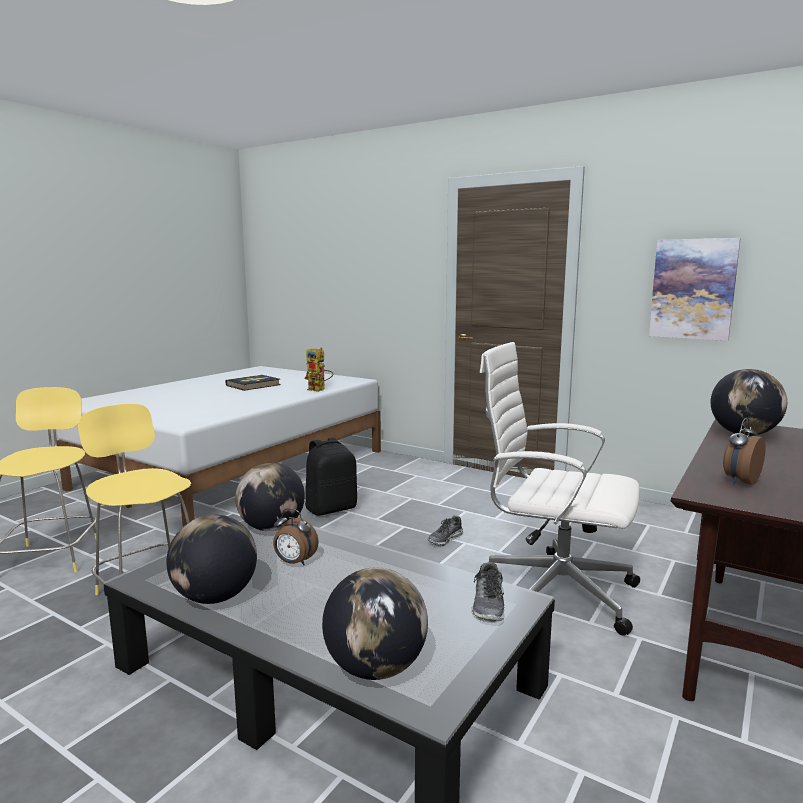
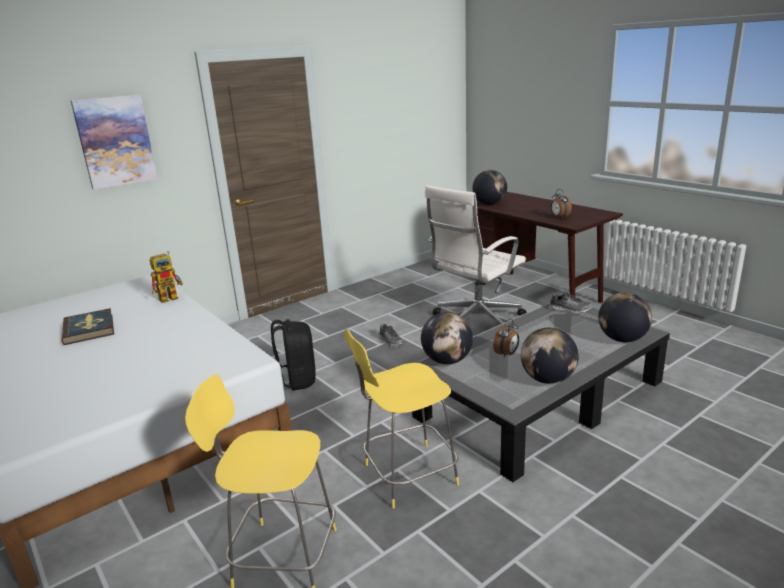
camera: 70 degrees left, 10 degrees up
picture [649,238,741,341] -> picture moved to [71,95,158,190]

